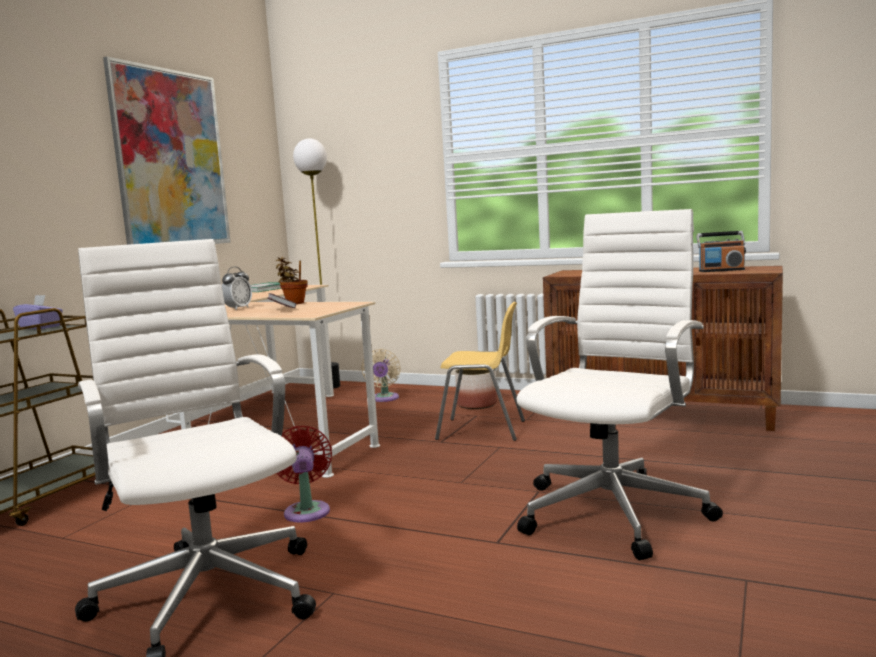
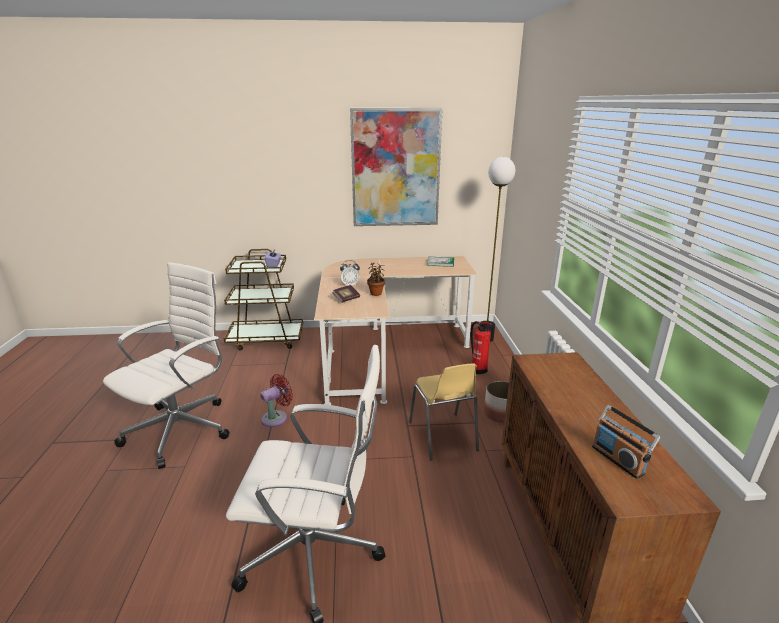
camera: 60 degrees right, 15 degrees up
beige fan [361,349,401,402] -> fire extinguisher [470,321,491,375]

